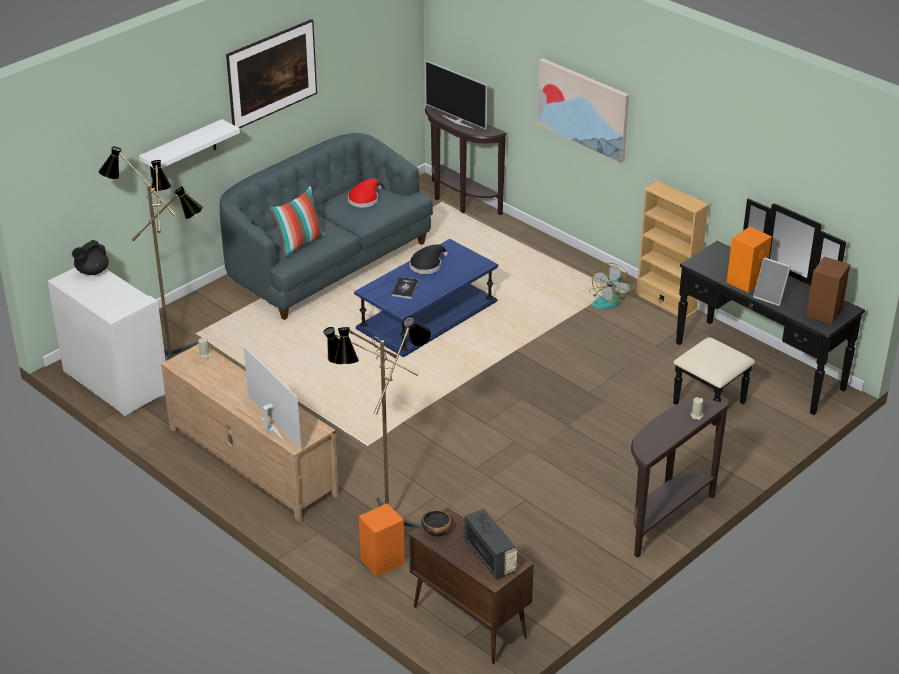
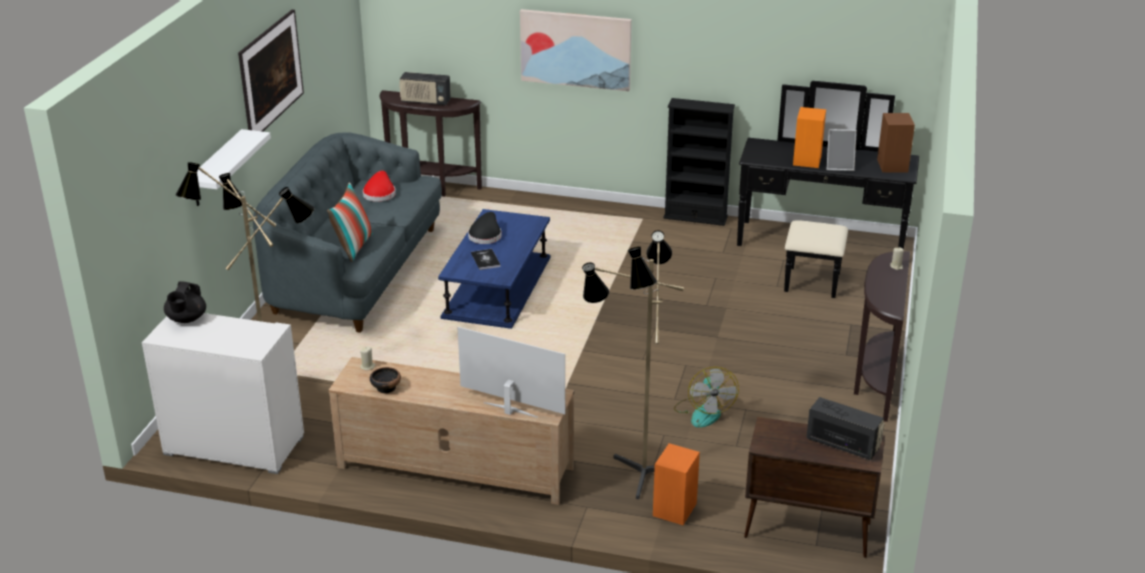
camera: 30 degrees left, 5 degrees down
bowl [421,510,452,537] -> bowl moved to [370,367,401,393]
television [425,60,487,130] -> radio [399,72,451,105]
fan [589,263,632,309] -> fan moved to [674,367,739,427]
beige bookcase [635,181,709,318] -> black bookcase [663,98,735,226]

